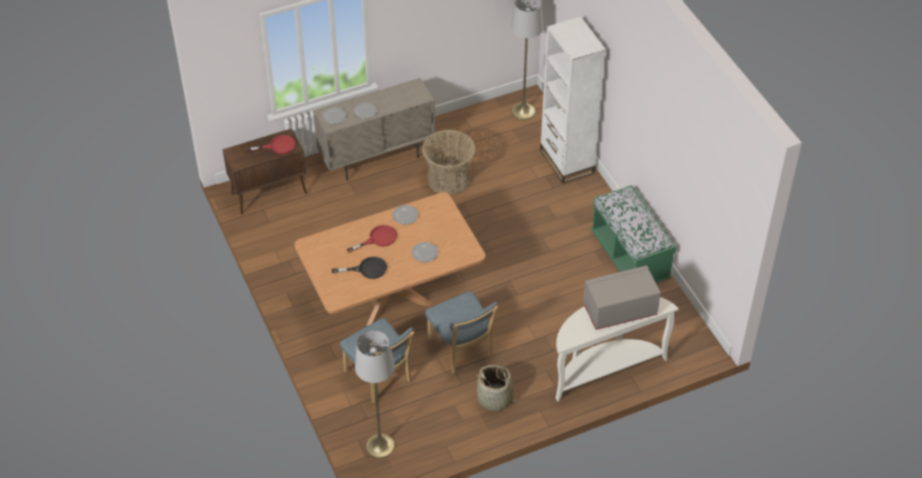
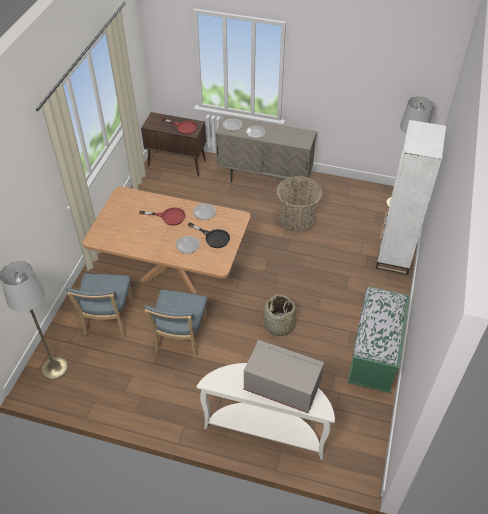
camera: 40 degrees right, 0 degrees up
black frying pan [332,257,387,279] -> black frying pan moved to [188,222,230,248]
basket [474,365,520,412] -> basket moved to [264,294,296,336]

